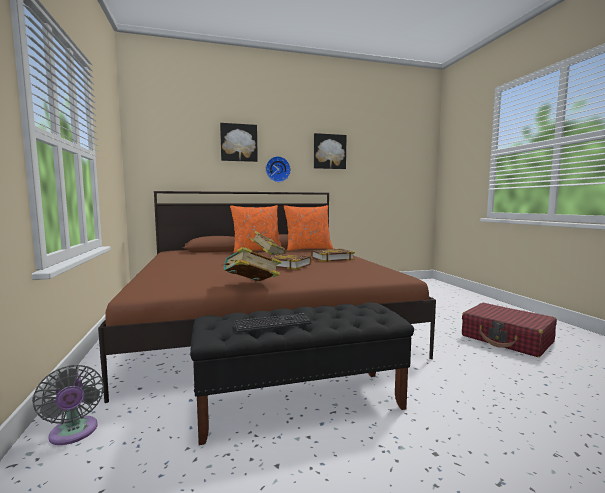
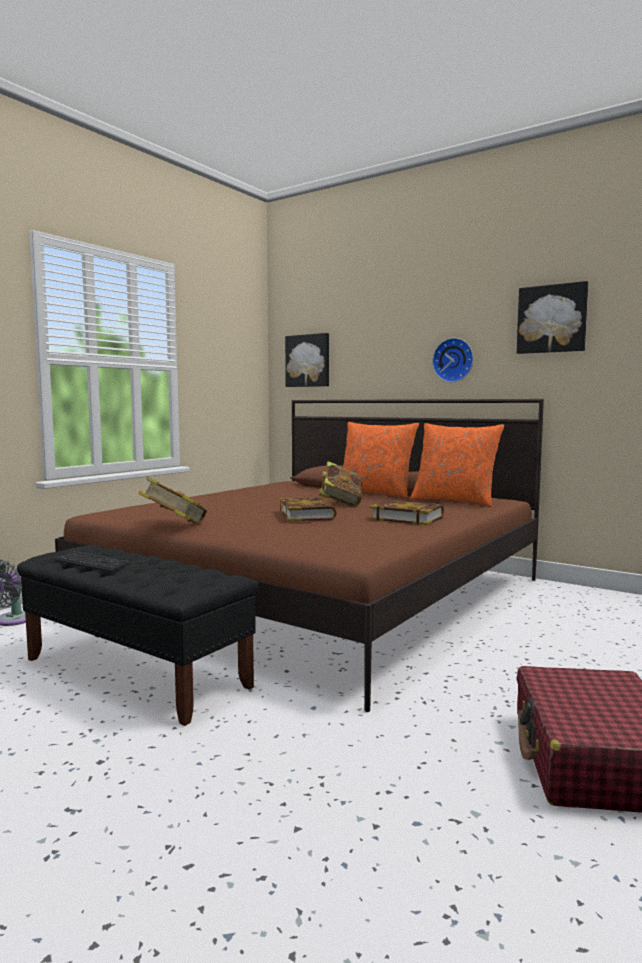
camera: 50 degrees right, 0 degrees up
picture [220,123,258,162] -> picture moved to [285,333,329,387]

